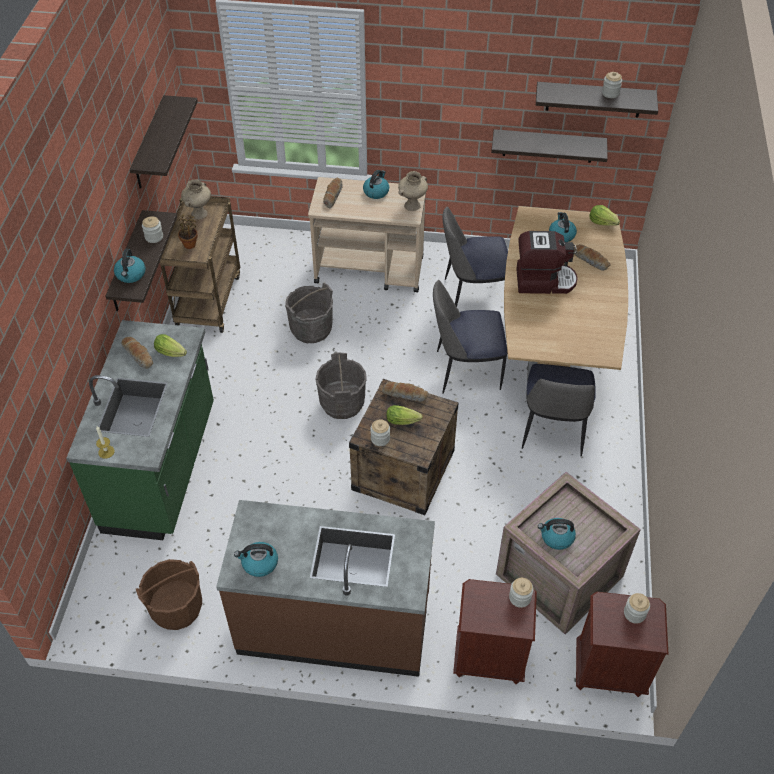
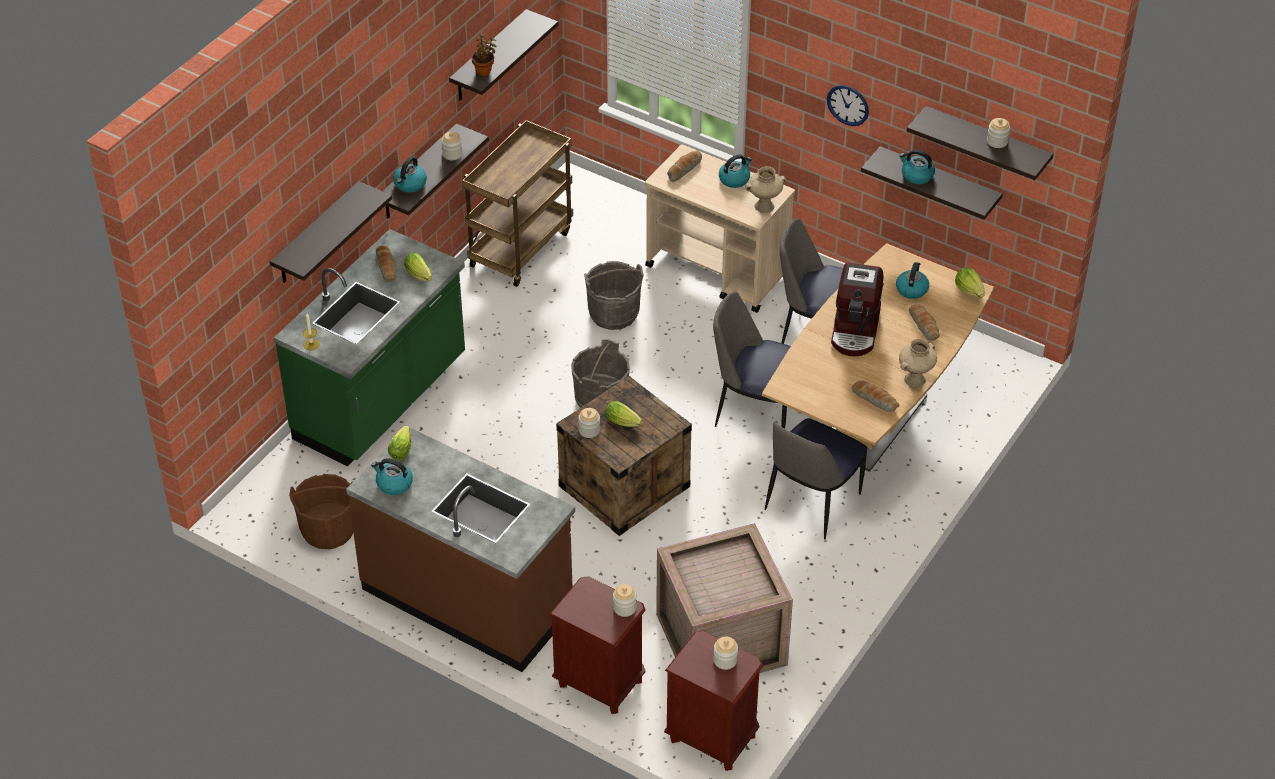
camera: 25 degrees right, 5 degrees down
potted plant [178,214,198,249] -> potted plant moved to [472,34,497,76]
beige vase [181,179,211,220] -> beige vase moved to [899,338,937,387]
bread [382,382,428,402] -> bread moved to [852,380,899,412]
coffee machine [516,231,577,294] -> coffee machine turned 75 degrees clockwise [831,263,884,356]
kettle [538,518,576,550] -> kettle moved to [899,150,935,184]
none -> shelf [269,181,392,282]
none -> lettuce [388,425,411,460]
none -> wall clock [827,85,869,126]

